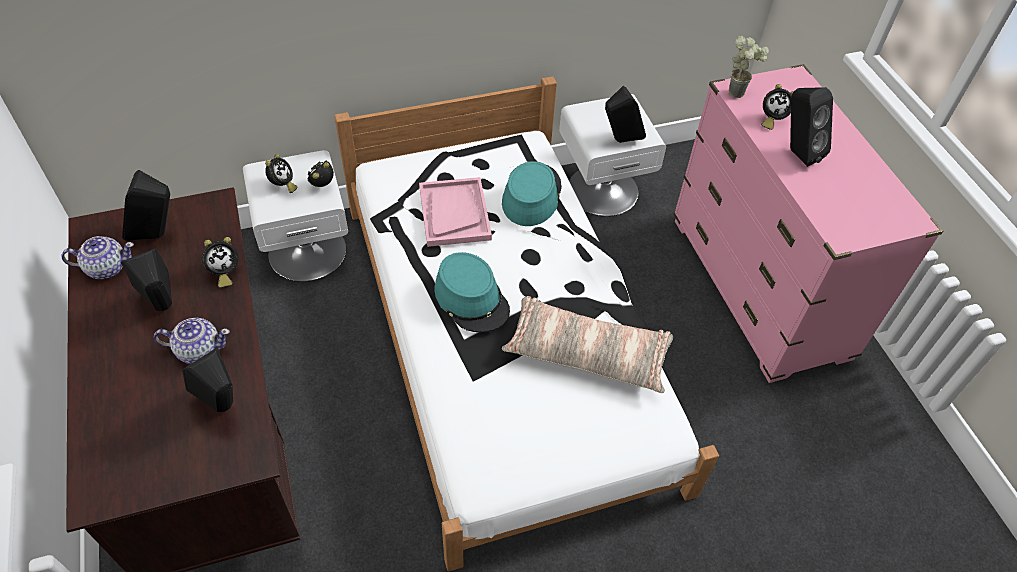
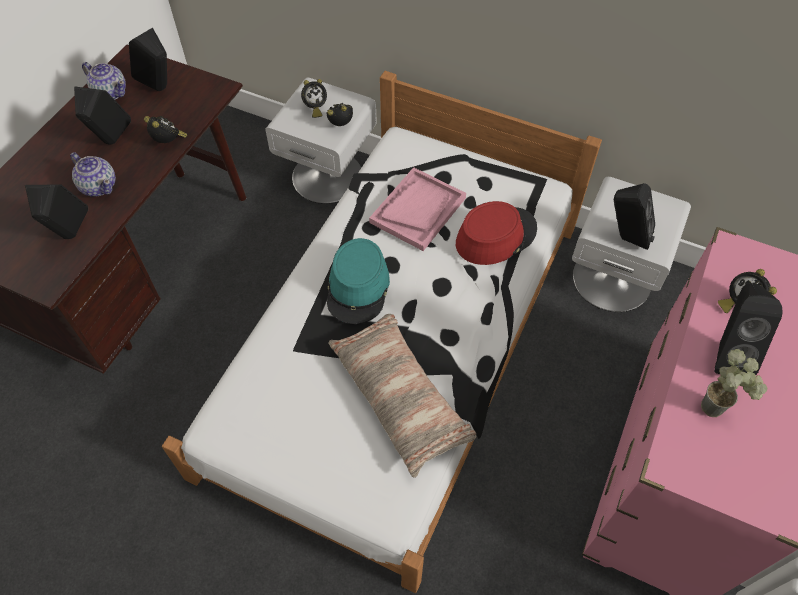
camera: 45 degrees right, 5 degrees up
alarm clock [202,237,238,287] -> alarm clock turned 150 degrees counterclockwise [144,116,187,143]
turquoise hat [502,161,562,226] -> red hat [456,201,537,265]
potted plant [729,36,769,98] -> potted plant moved to [701,349,767,417]

